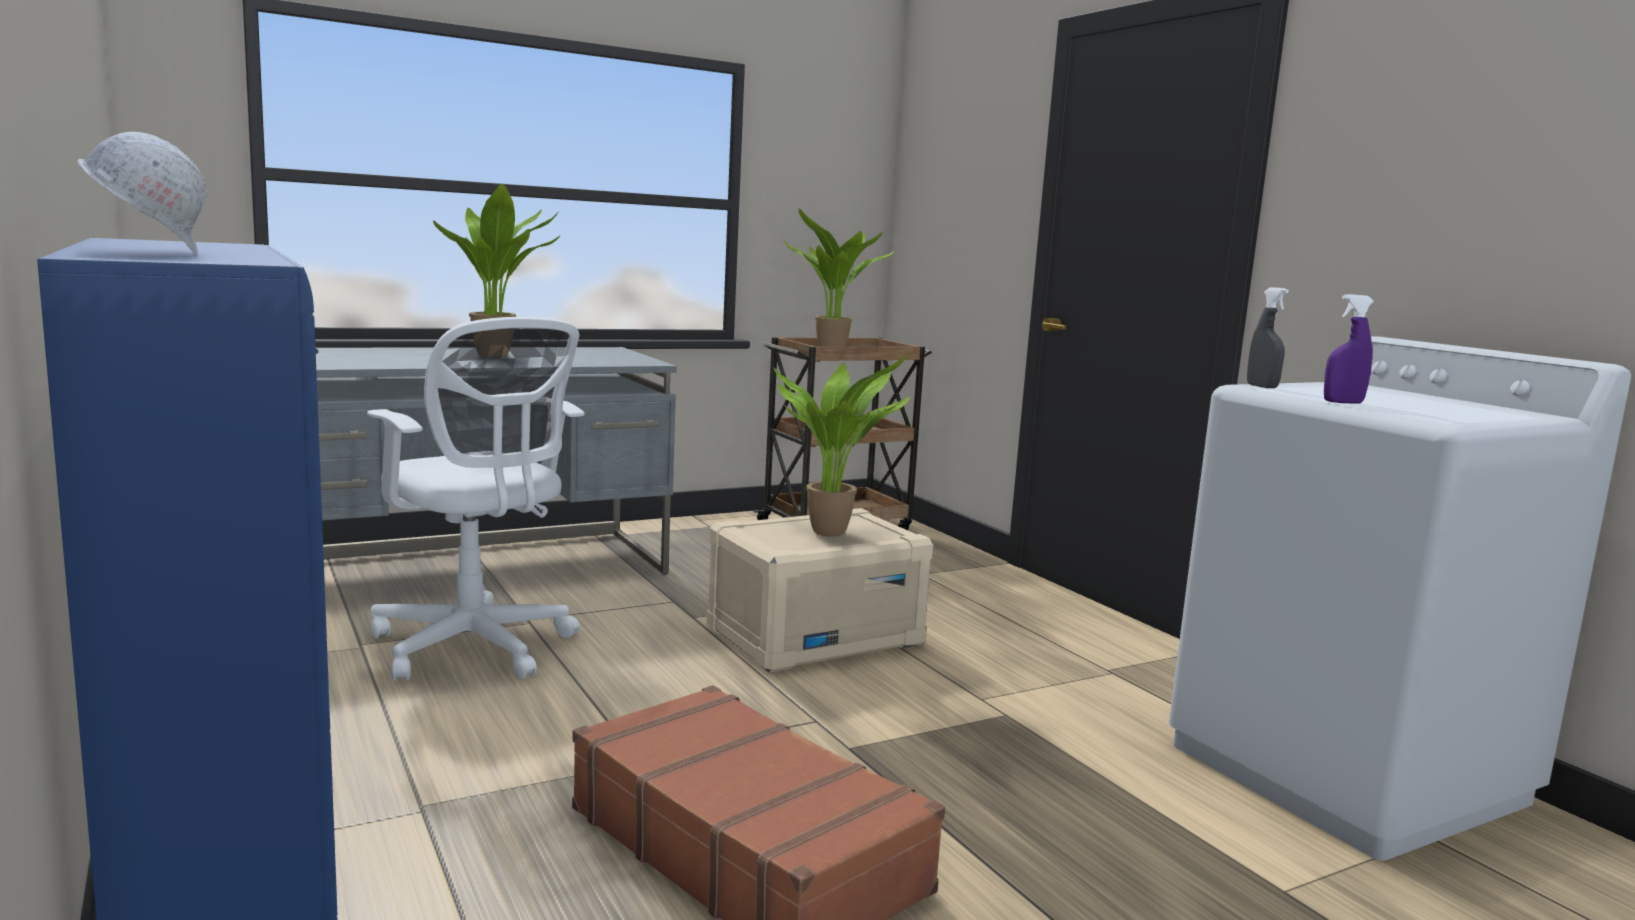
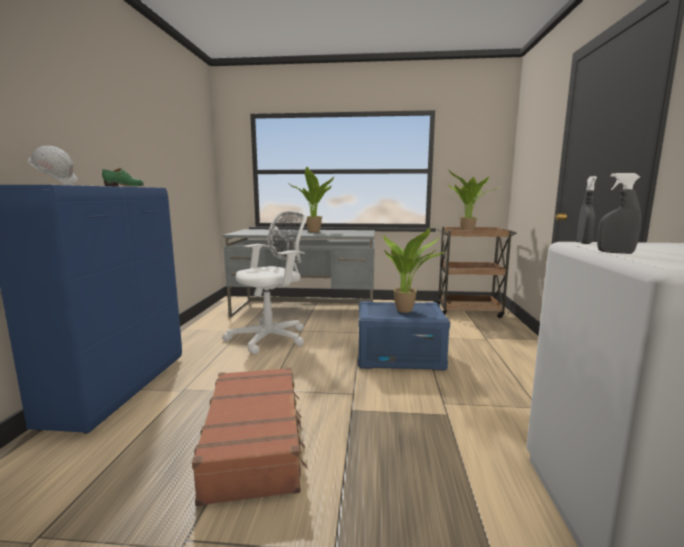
camera: 35 degrees right, 0 degrees up
white office chair [367,317,585,682] -> white office chair turned 120 degrees counterclockwise [222,211,307,354]
beige storage box [706,508,934,673] -> blue storage box [358,301,450,371]
purple spray bottle [1324,294,1374,404] -> grey spray bottle [597,173,641,254]
none -> green shoe [102,168,144,187]

